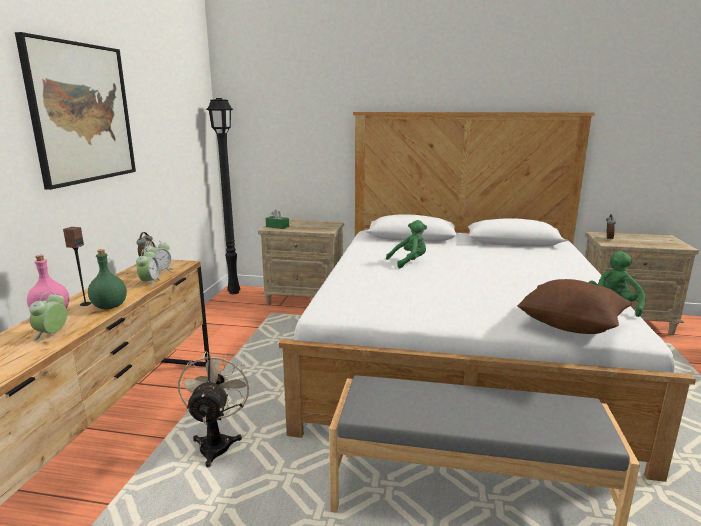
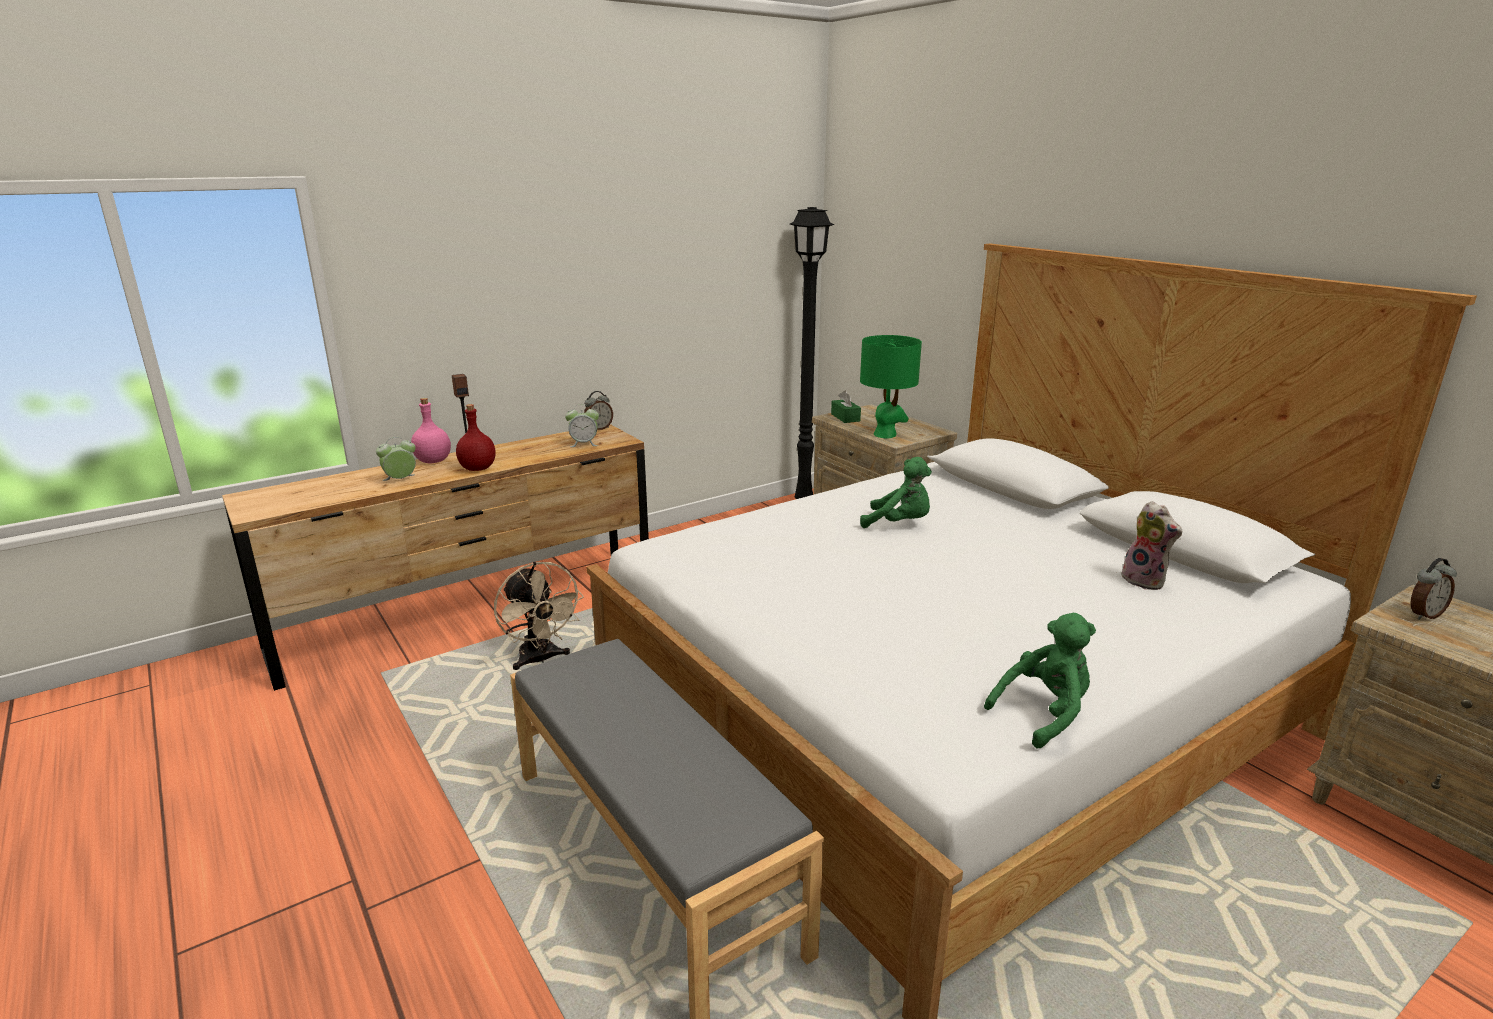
camera: 45 degrees right, 5 degrees up
picture [15,32,136,190] -> none
green bottle [88,249,127,309] -> red bottle [456,404,496,471]
alarm clock [136,249,161,287] -> none
beige fan [178,351,251,467] -> beige fan turned 105 degrees clockwise [494,562,584,670]
brown pillow [517,279,632,334] -> none
none -> green table lamp [860,335,922,439]
none -> plush toy [1118,501,1182,590]

